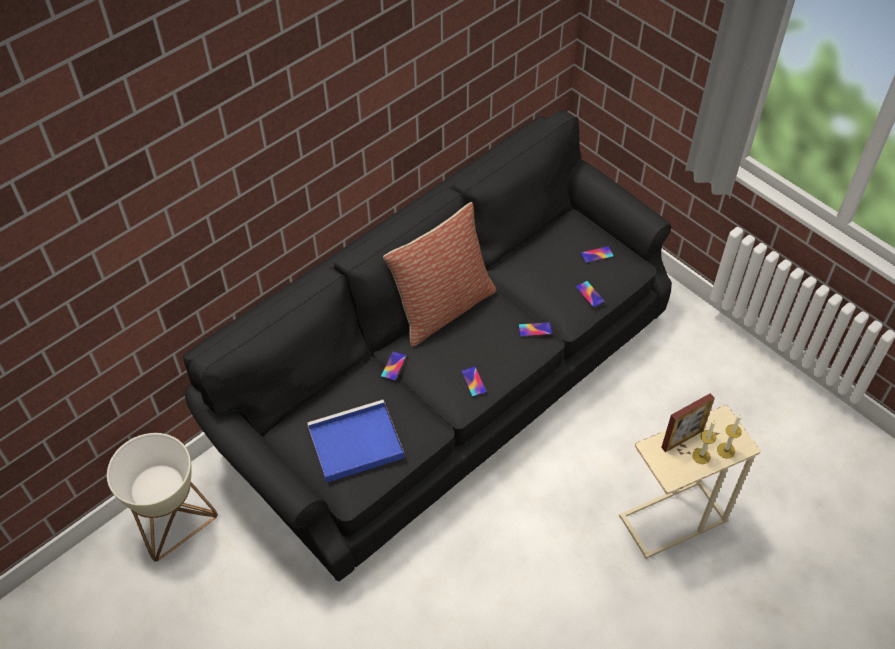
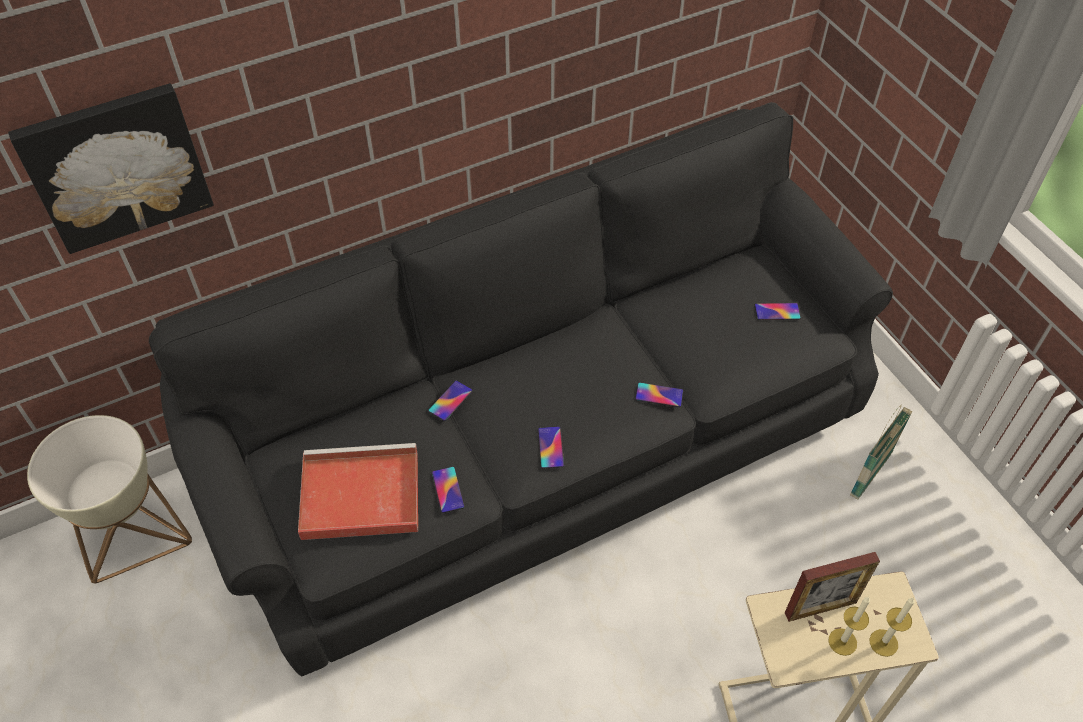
camera: 15 degrees right, 0 degrees up
blue tray [307,400,405,483] -> red tray [298,443,418,540]
pillow [383,202,496,347] -> none
phone [575,281,605,308] -> phone moved to [432,467,464,513]
none -> picture [8,83,214,254]
none -> basket [850,404,913,500]

